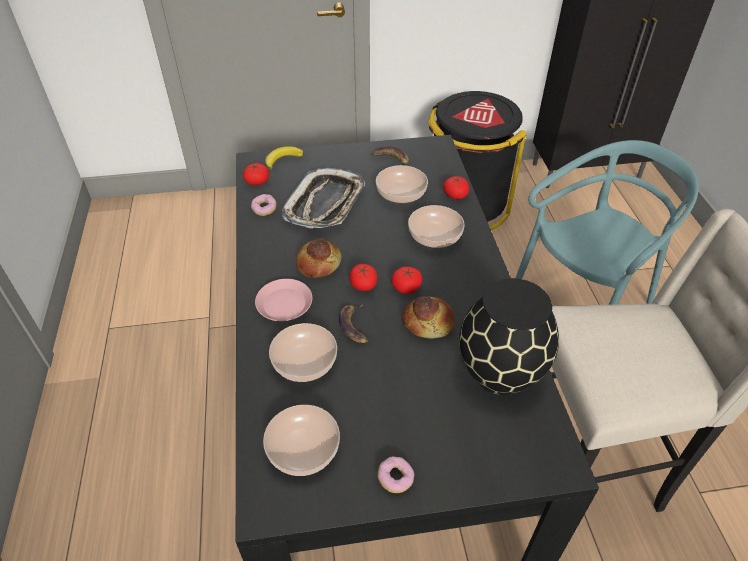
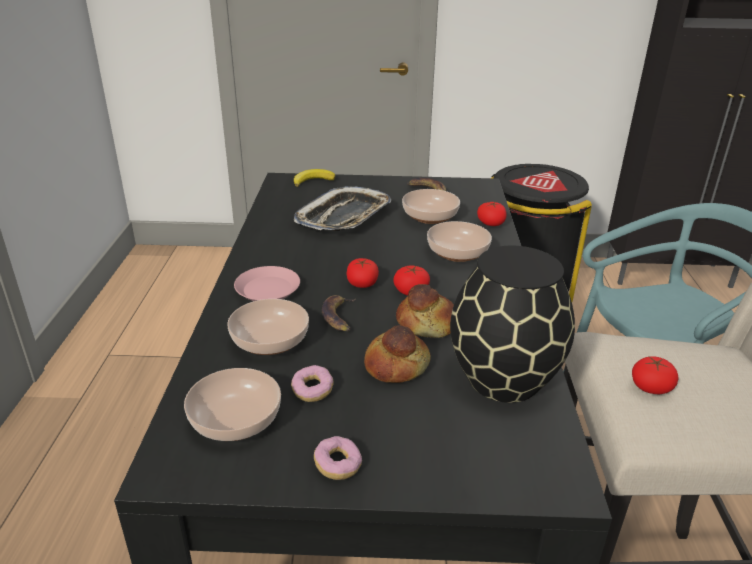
camera: 10 degrees right, 15 degrees down
tomato [243,163,269,185] -> tomato moved to [632,356,678,394]
donut [251,194,277,216] -> donut moved to [291,365,334,402]
bread [296,238,342,278] -> bread moved to [364,325,431,383]

